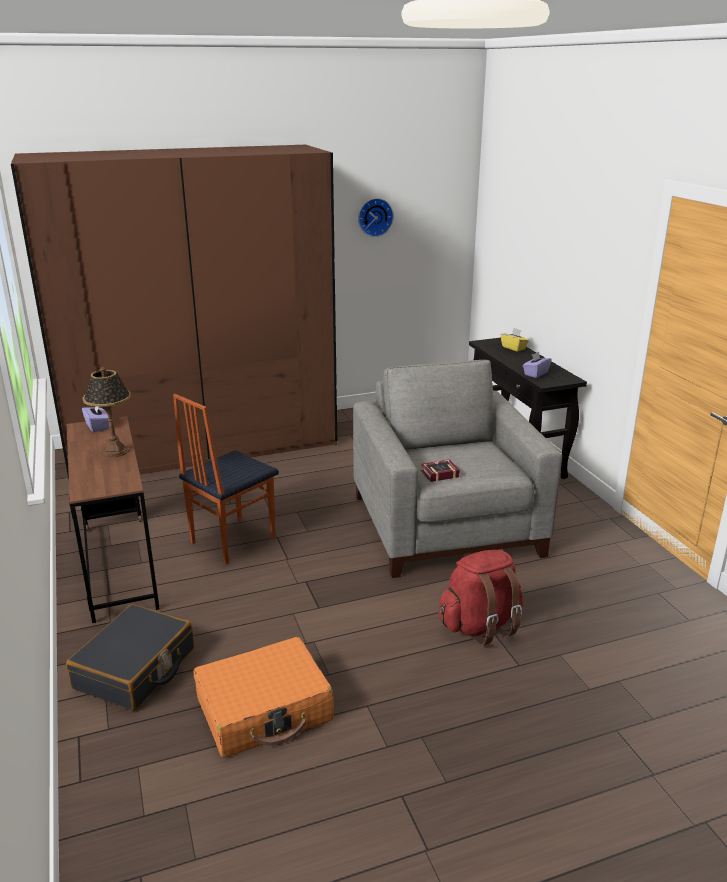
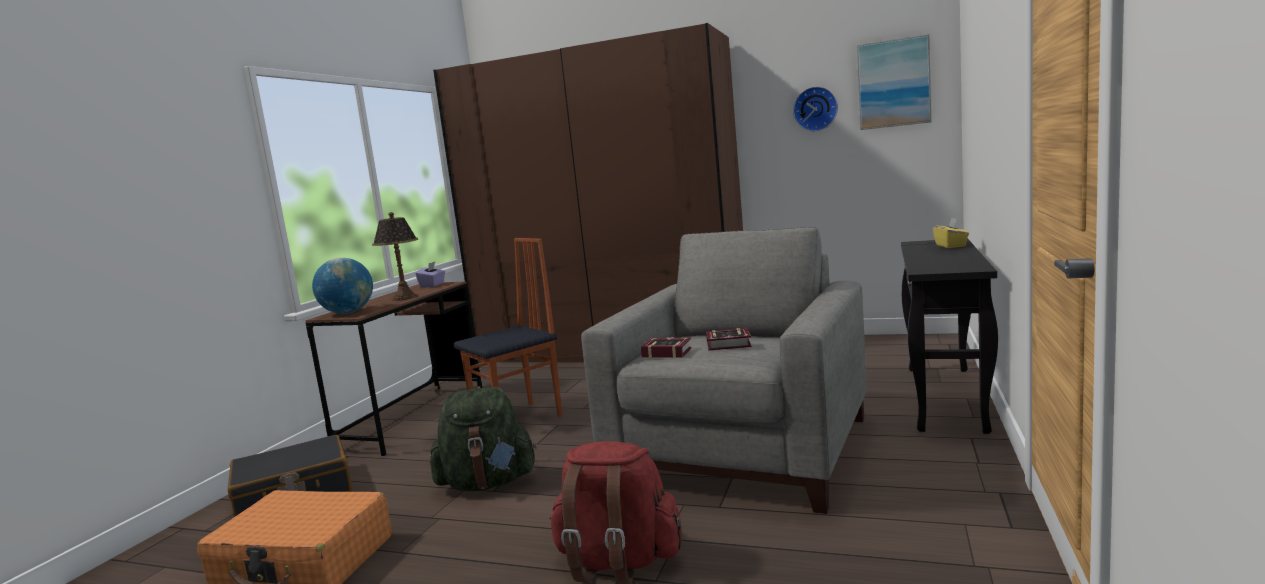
camera: 40 degrees right, 15 degrees down
chair [173,394,279,564] -> chair turned 150 degrees clockwise [454,238,562,417]
purple tissue box [523,352,551,378] -> none
none -> globe [312,258,373,314]
none -> green backpack [430,387,537,491]
none -> book [706,328,752,350]
none -> picture [857,34,931,130]

